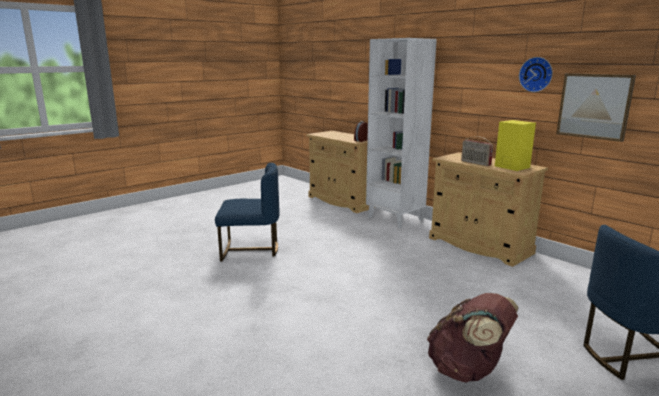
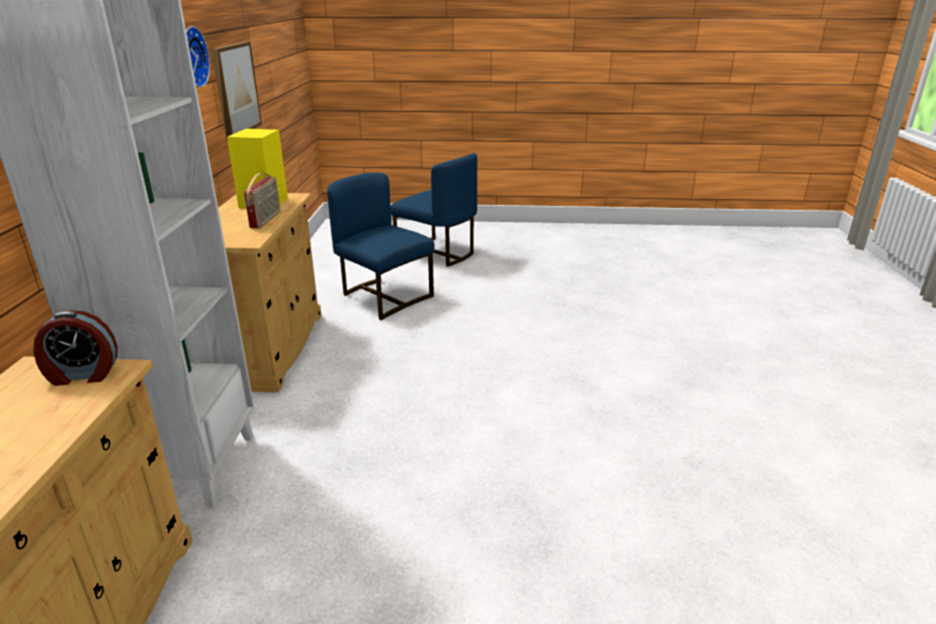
camera: 135 degrees left, 10 degrees up
blue chair [215,163,280,261] -> blue chair moved to [327,173,435,320]
brown backpack [427,293,518,383] -> none

